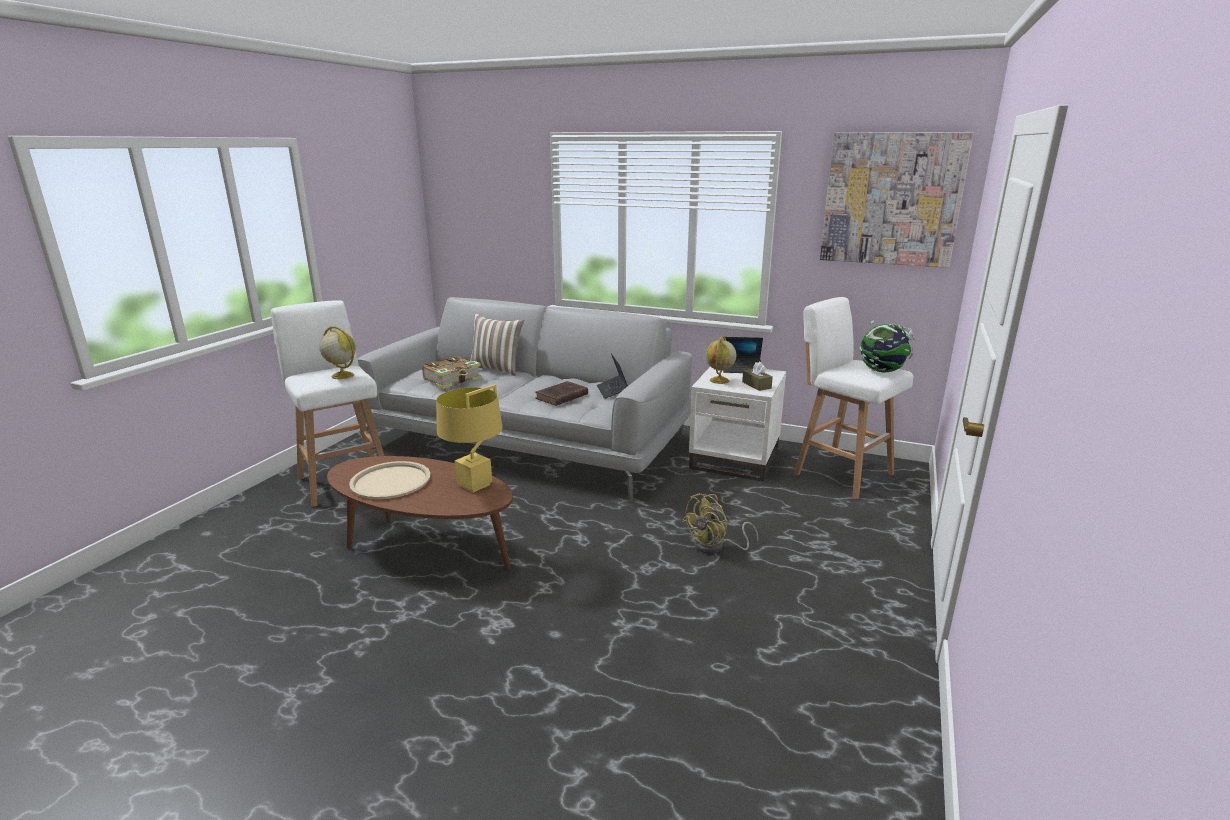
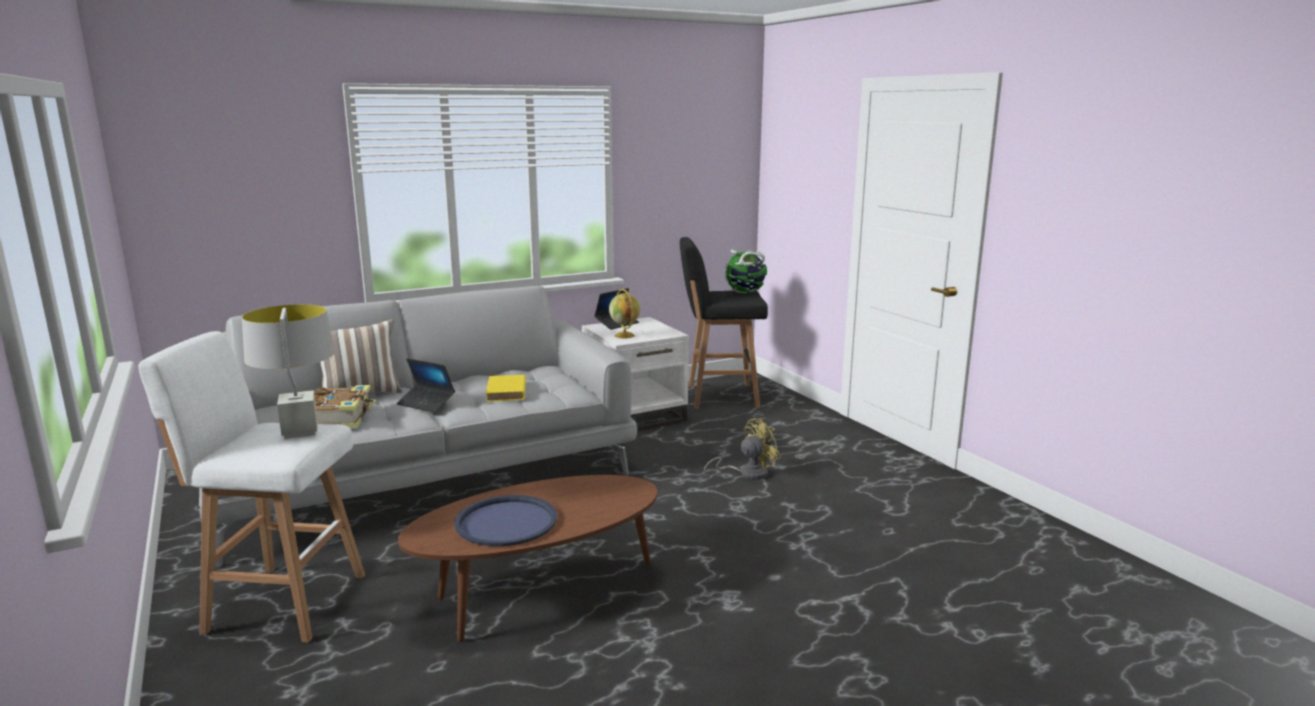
camera: 50 degrees left, 5 degrees down
globe [319,326,356,379] -> grey table lamp [242,304,335,439]
beige tray [349,461,431,499] -> blue tray [454,495,557,546]
yellow table lamp [436,384,503,493] -> none
brown book [535,381,588,406] -> yellow book [486,375,526,402]
laptop [597,353,628,399] -> laptop moved to [396,358,455,413]
yellow fan [682,493,758,554] -> yellow fan turned 120 degrees counterclockwise [704,418,781,480]
brown tissue box [742,362,773,391] -> none
white stool [794,297,913,499] -> black stool [680,237,768,409]
picture [820,132,974,268] -> none

